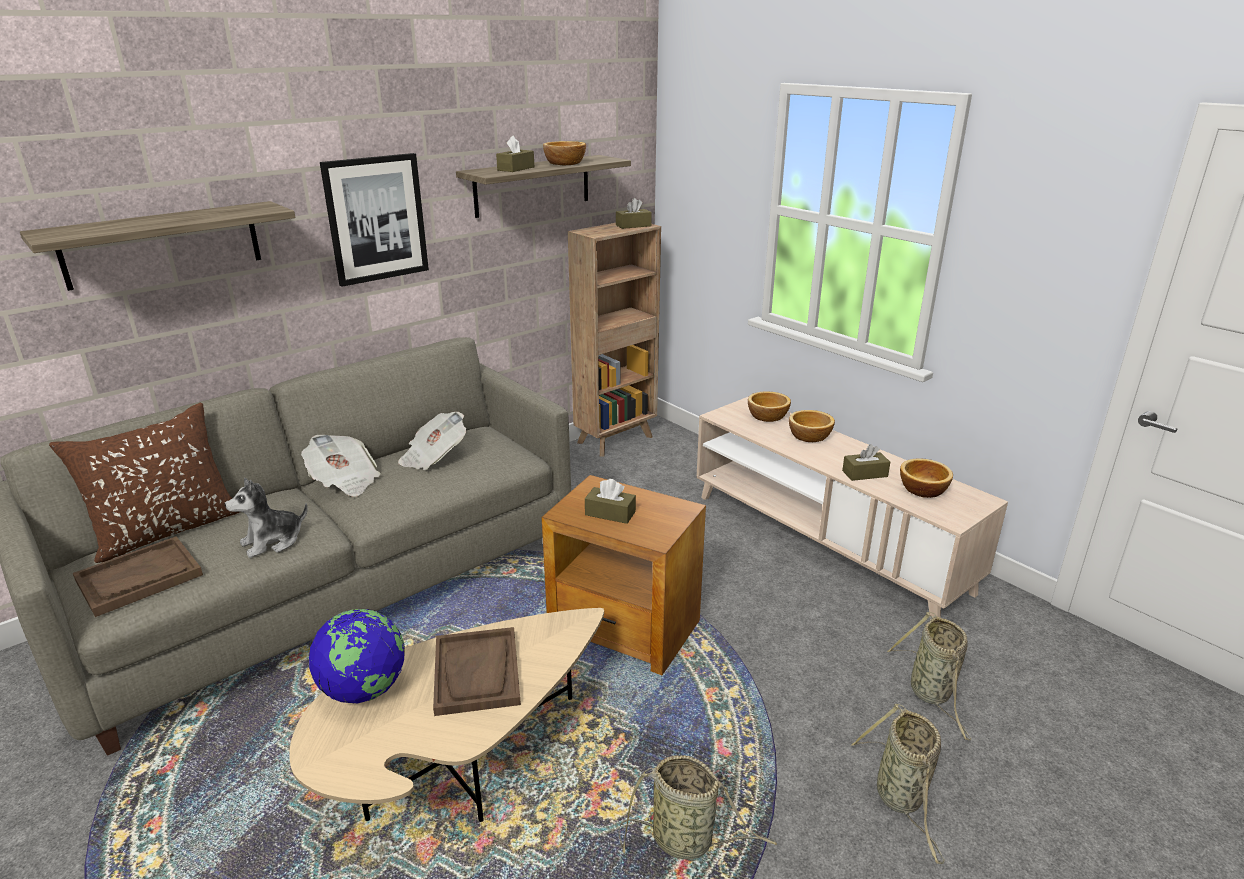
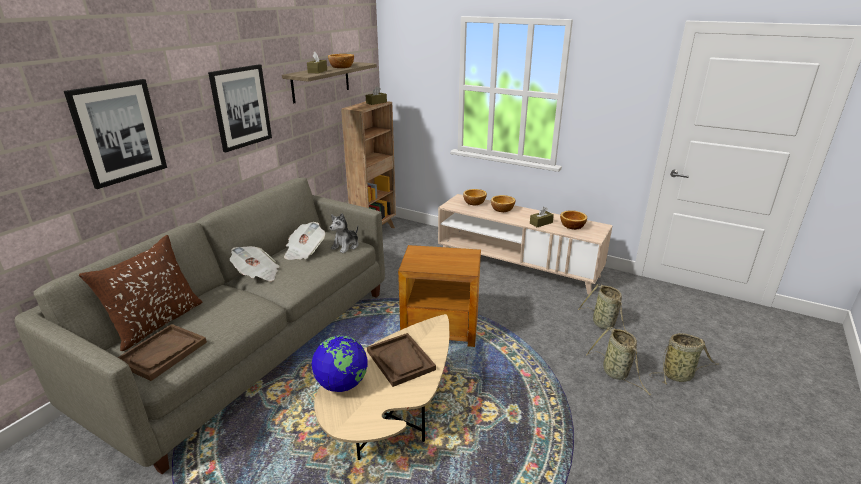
camera: 20 degrees left, 0 degrees up
shelf [20,201,295,291] -> picture [64,79,167,189]
plush toy [224,478,308,558] -> plush toy moved to [330,213,359,253]
brown tissue box [585,479,636,524] -> none
basket [618,755,777,860] -> basket moved to [649,333,720,385]

